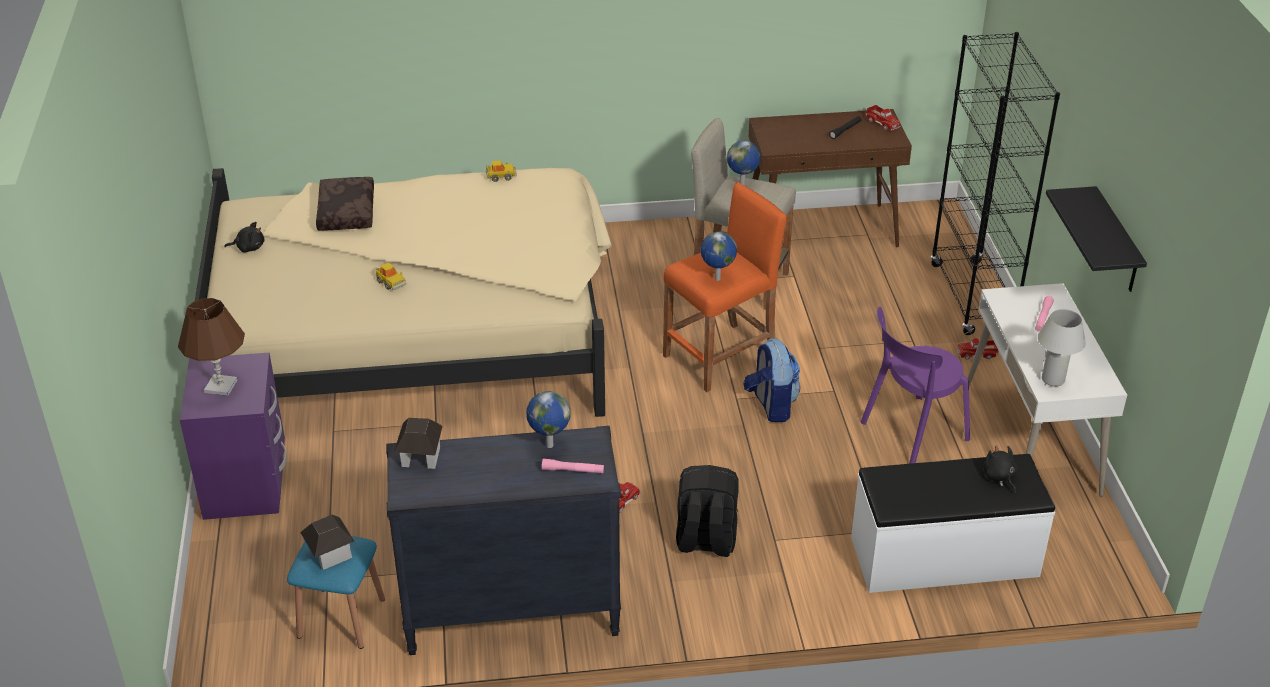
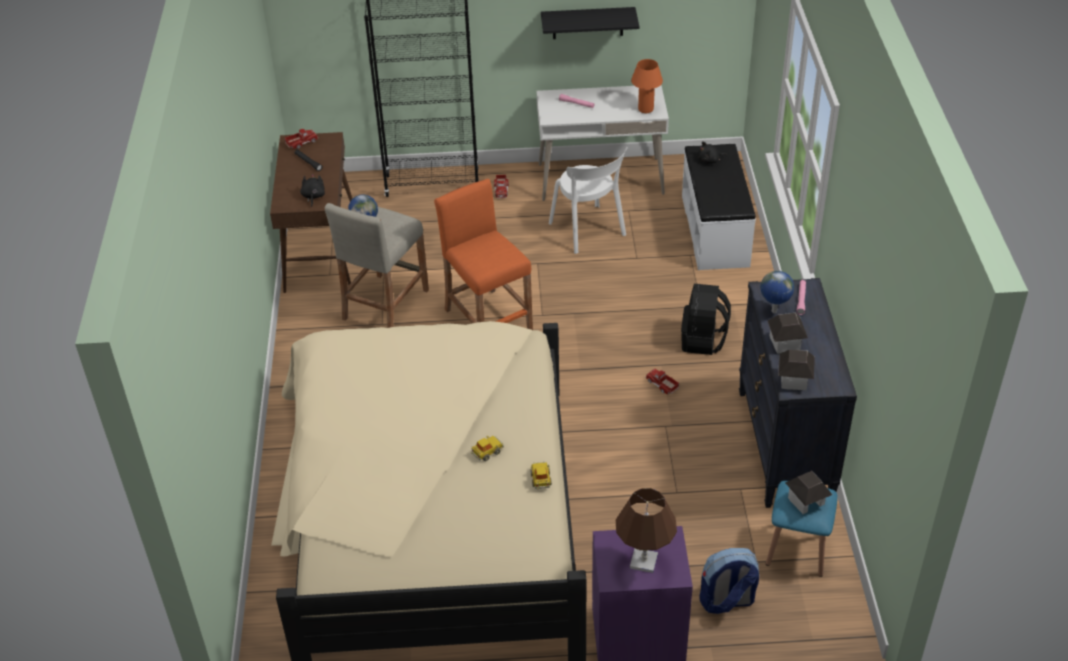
camera: 85 degrees left, 5 degrees up
black plush toy [224,222,264,253] -> black plush toy moved to [300,174,325,207]
brown pillow [316,177,374,231] -> none
toy car [486,160,517,182] -> toy car moved to [531,461,552,489]
globe [701,232,737,281] -> none
backpack [743,338,800,422] -> backpack moved to [699,548,759,614]
purple chair [861,307,970,464] -> white chair [549,147,627,254]
white table lamp [1038,309,1086,387] -> orange table lamp [631,59,663,113]
none -> toy house [768,313,808,354]

